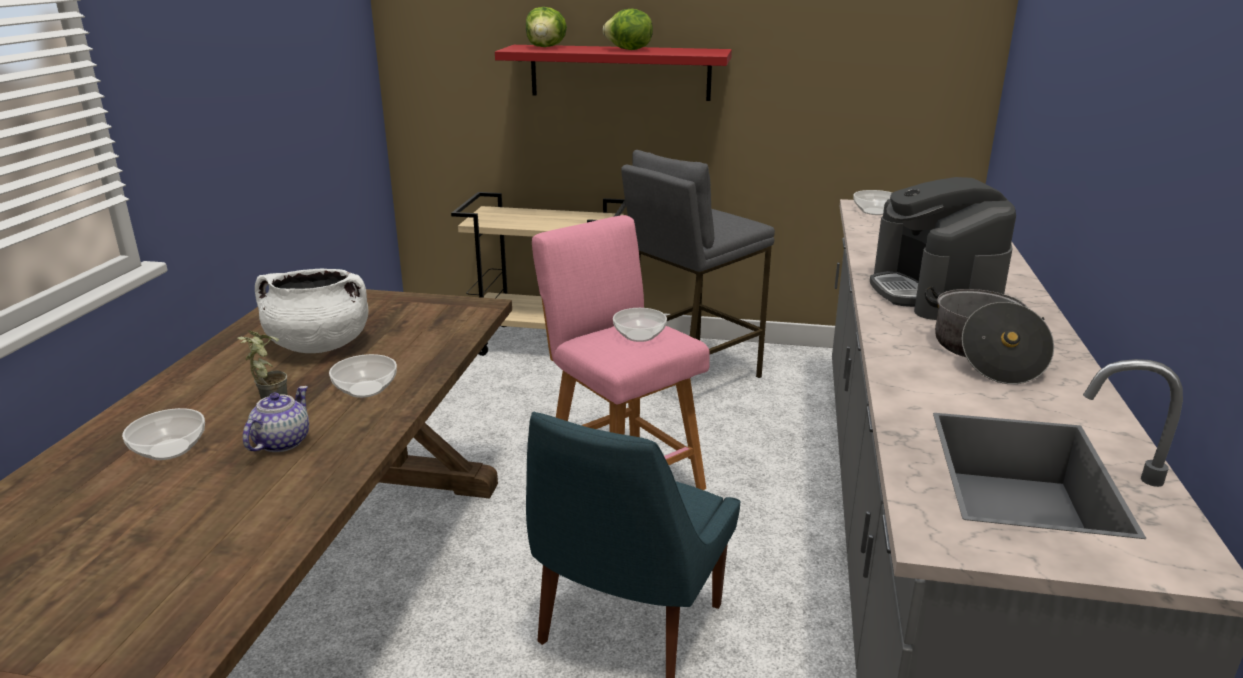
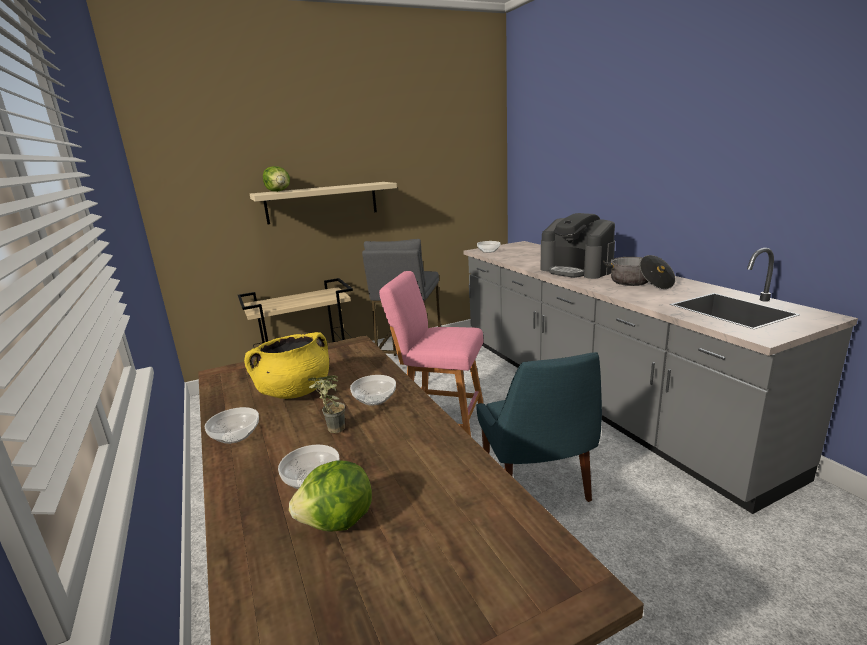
camera: 35 degrees left, 5 degrees down
teapot [243,386,309,452] -> none
white cooking pot [255,268,368,353] -> yellow cooking pot [244,332,329,399]
red shelf [495,45,732,101] -> beige shelf [250,182,397,225]
lettuce [603,9,653,50] -> lettuce moved to [289,460,372,532]
bowl [613,308,667,342] -> bowl moved to [205,407,259,444]

